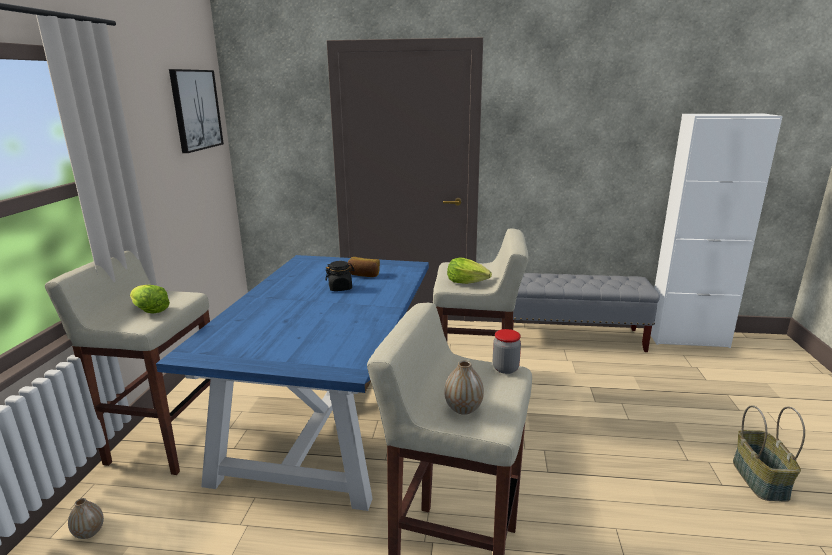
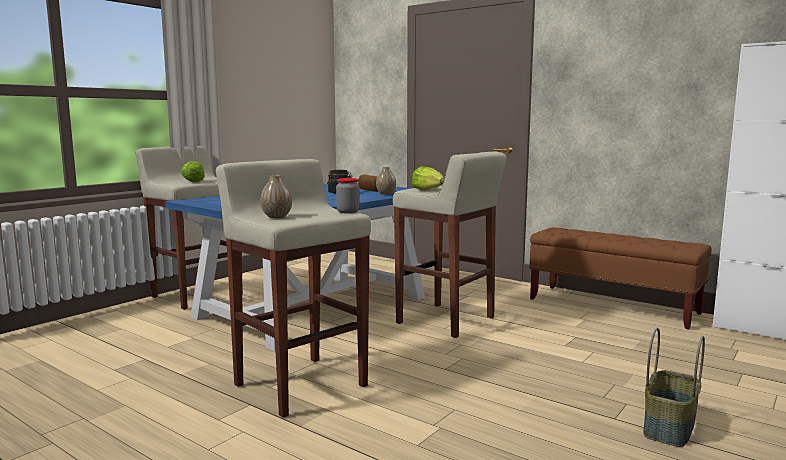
camera: 30 degrees right, 10 degrees down
vase [68,498,104,539] -> vase moved to [376,167,396,195]
picture [169,69,224,153] -> none
grey bench [513,273,660,352] -> brown bench [529,227,712,330]

